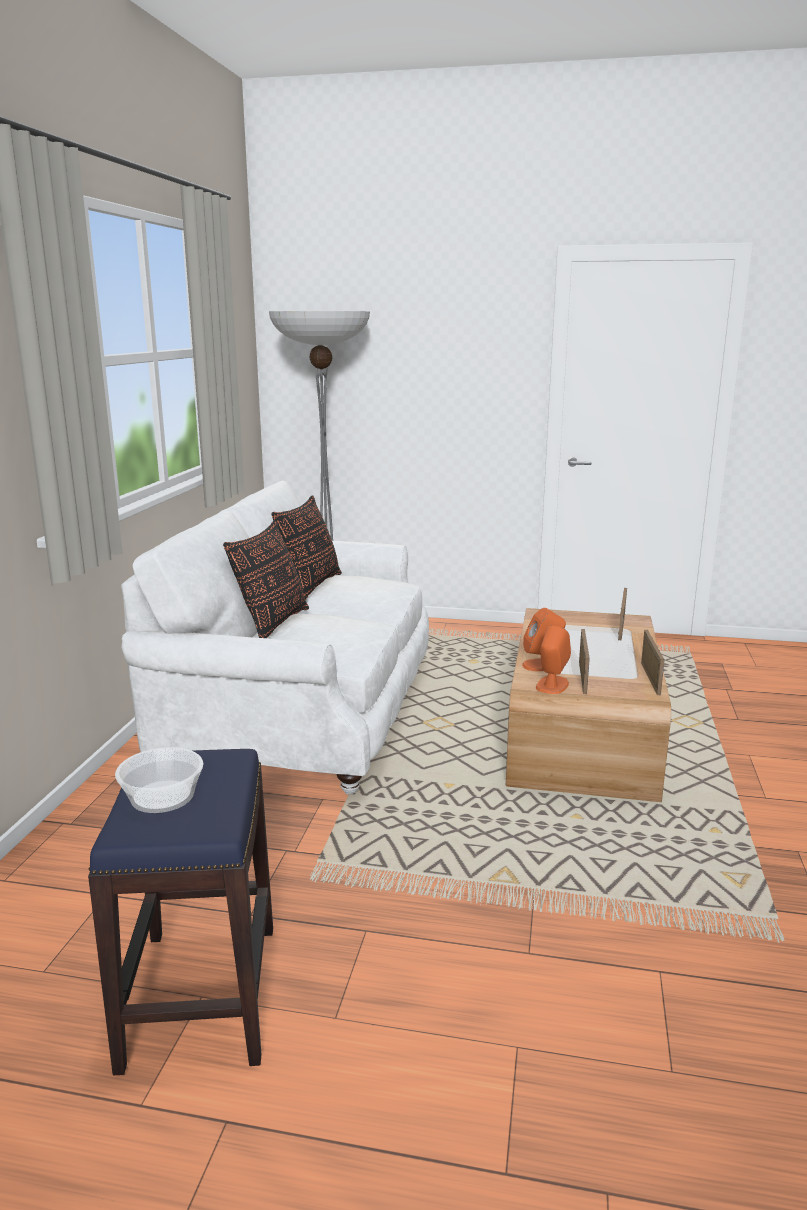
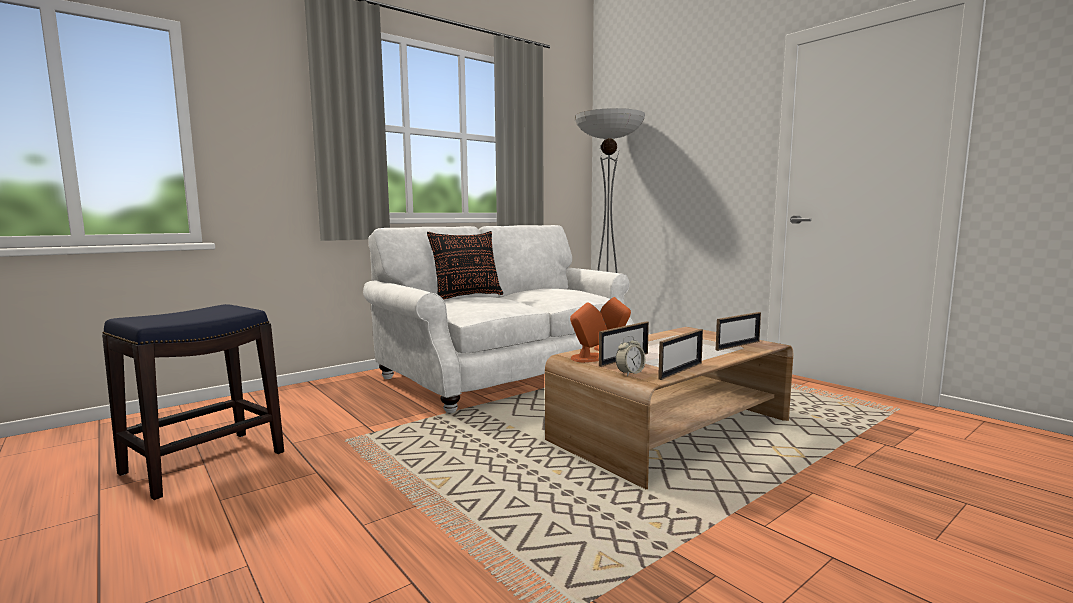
camera: 40 degrees right, 10 degrees down
bowl [115,747,203,813] -> none
black pillow [271,495,342,600] -> none
none -> alarm clock [616,336,646,376]

